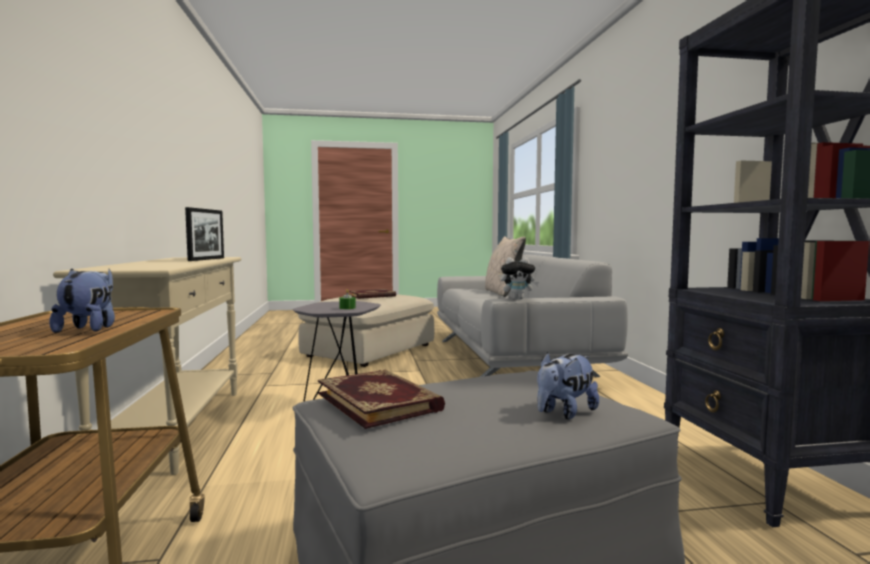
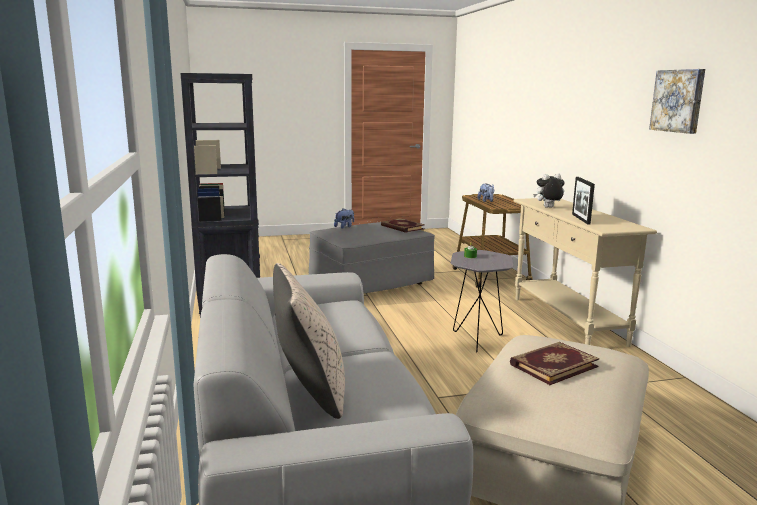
camera: 175 degrees right, 10 degrees up
plush toy [501,257,539,300] -> plush toy moved to [533,173,565,208]
none -> picture [649,69,705,134]

